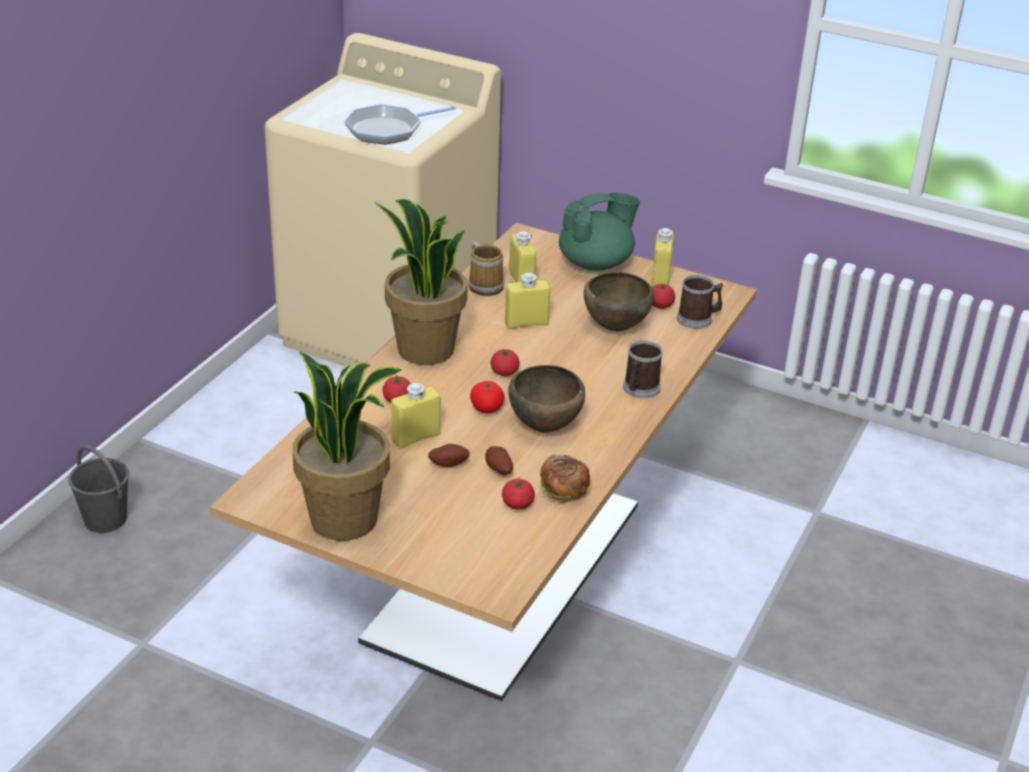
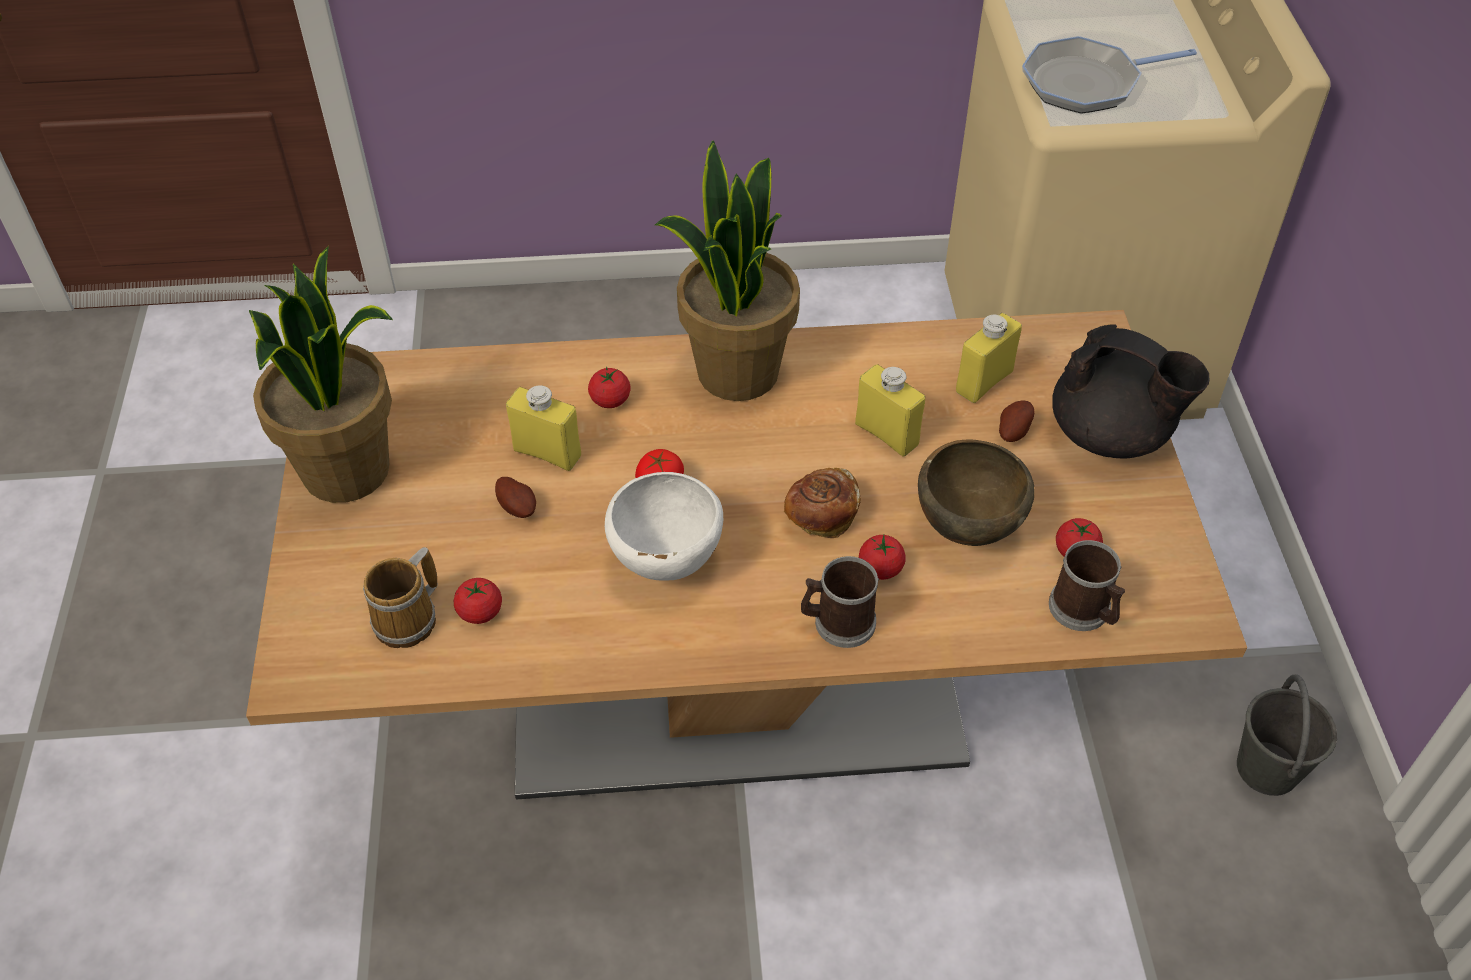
camera: 60 degrees right, 15 degrees up
grey bucket [68,445,129,533] -> grey bucket moved to [1237,674,1337,796]
frying pan [344,104,456,145] -> frying pan turned 45 degrees counterclockwise [1022,36,1197,114]
mug [468,242,504,296] -> mug moved to [363,547,438,648]
potato [485,446,513,475] -> potato moved to [999,400,1034,442]
tomato [490,349,520,376] -> tomato moved to [859,535,906,580]
brown bowl [508,365,585,433] -> white bowl [605,472,723,581]
bread [539,454,590,502] -> bread moved to [784,468,861,538]
green teapot [559,192,640,271] -> black teapot [1052,325,1209,458]
yellow bottle [651,228,674,286] -> none

